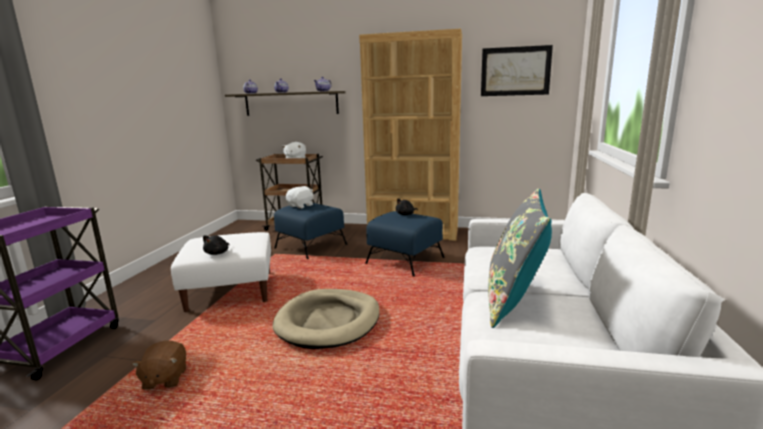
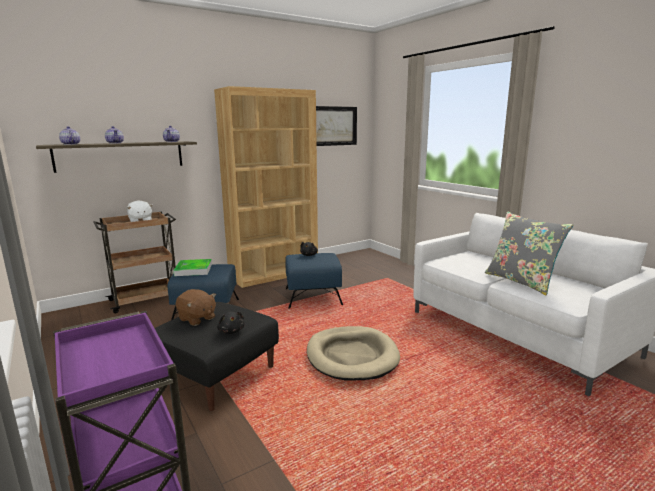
camera: 45 degrees left, 0 degrees up
brown plush toy [132,341,186,390] -> brown plush toy moved to [176,289,216,326]
white ottoman [171,232,271,312] -> black ottoman [155,302,279,411]
white plush toy [286,186,313,209] -> tray [174,259,212,276]

